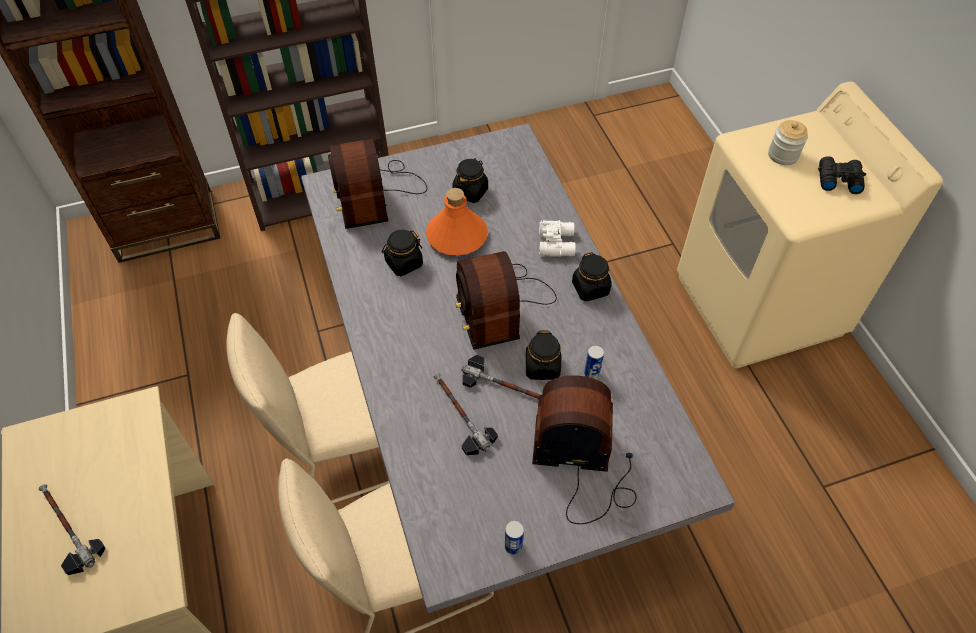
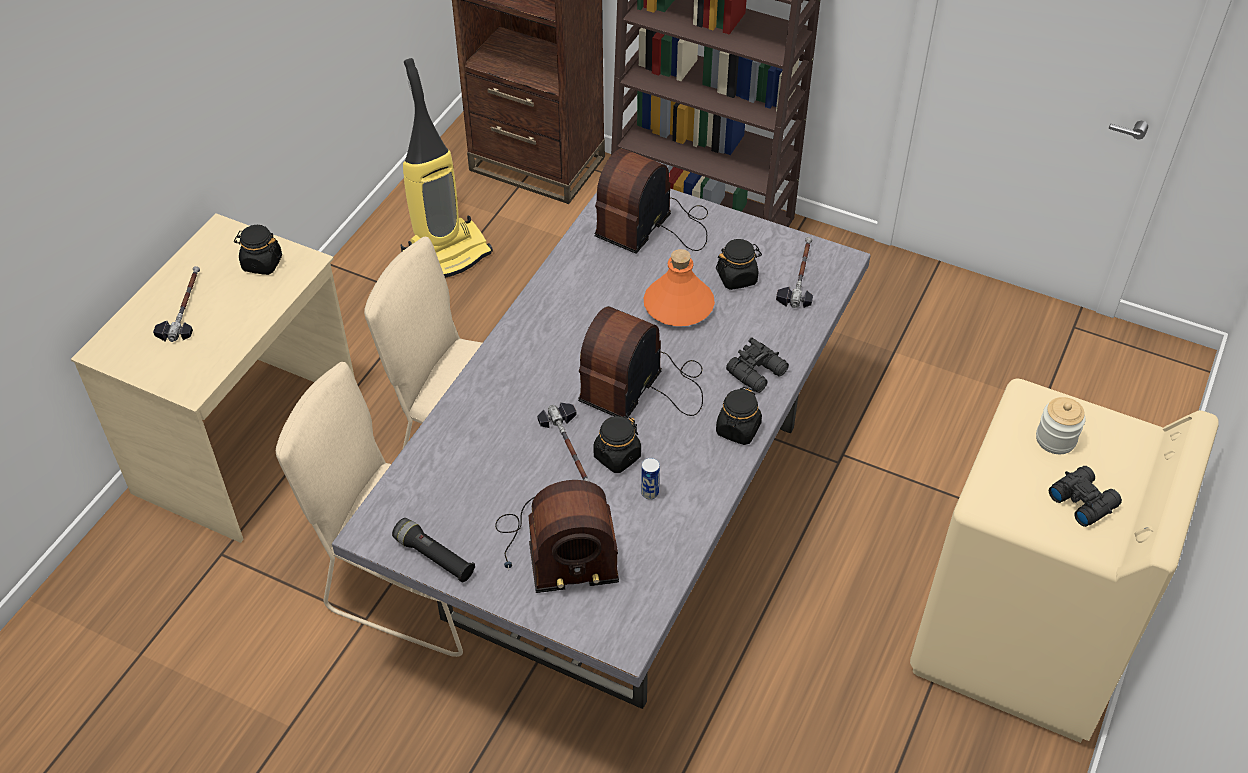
camera: 45 degrees right, 5 degrees down
black jar [382,230,423,276] -> black jar moved to [234,225,282,275]
hammer [434,373,498,455] -> hammer moved to [776,237,813,308]
can [505,520,524,555] -> black flashlight [392,518,475,582]
radio [532,375,637,524] -> radio turned 120 degrees clockwise [495,480,619,593]
white binoculars [539,220,575,257] -> black binoculars [726,337,789,393]
none -> vacuum cleaner [400,58,493,278]

